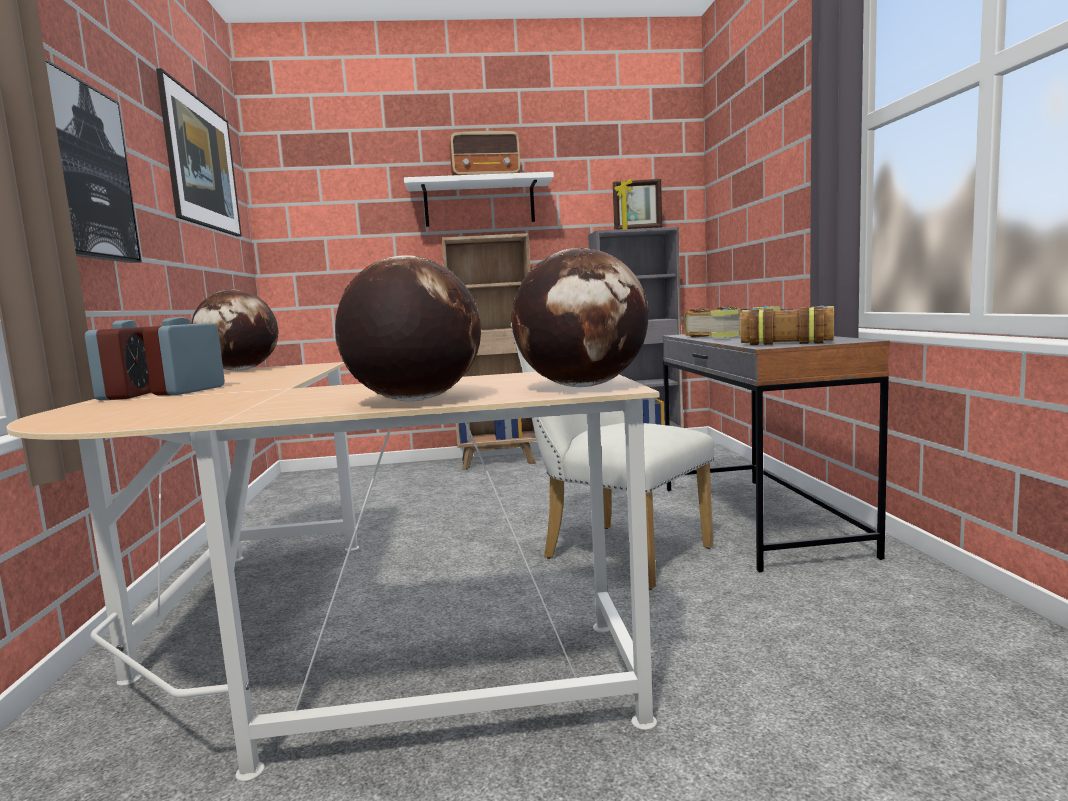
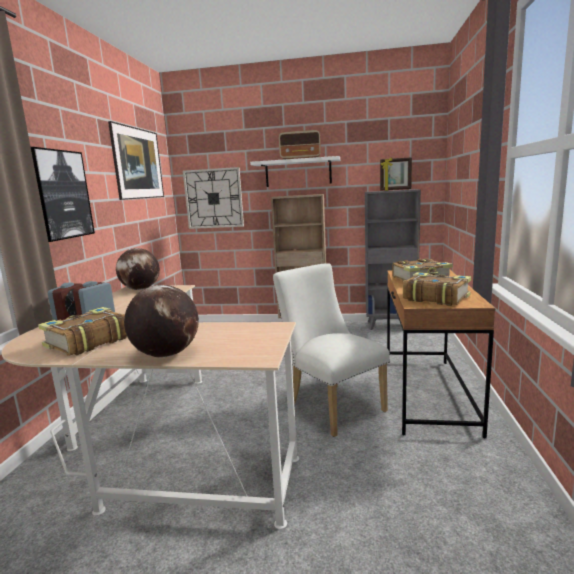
camera: 15 degrees right, 5 degrees up
globe [512,248,649,387] -> none
grey desk [662,334,890,573] -> brown desk [387,270,495,438]
none -> book [38,307,127,356]
none -> wall clock [183,167,244,229]

